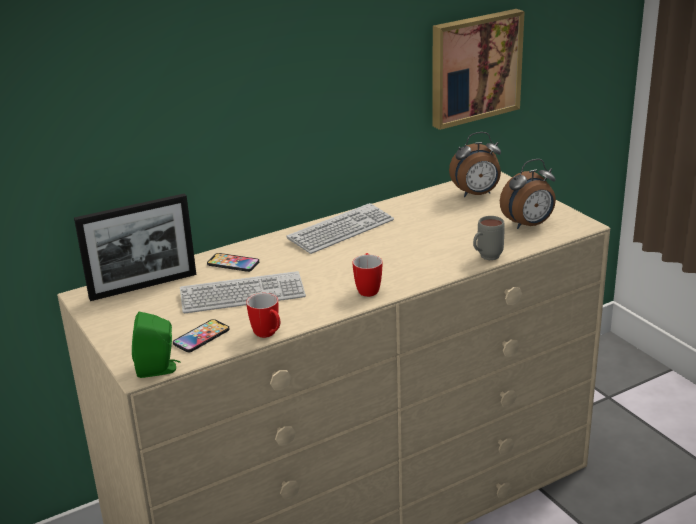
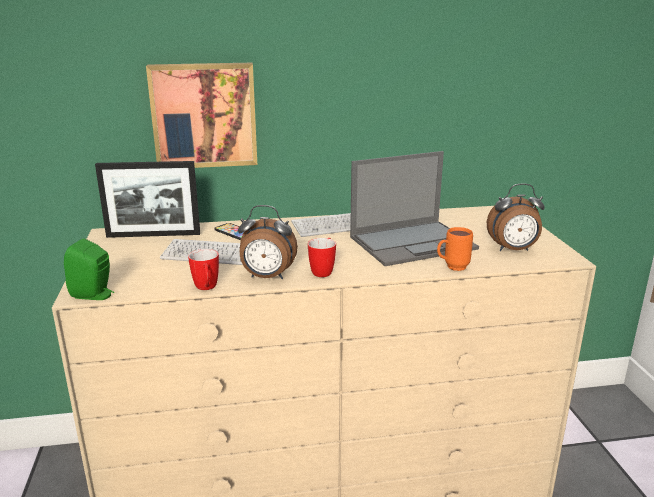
camera: 20 degrees right, 5 degrees down
phone [173,319,230,352] -> none
picture [432,9,525,130] -> picture moved to [146,63,257,168]
alarm clock [449,132,501,197] -> alarm clock moved to [238,205,298,279]
grey mug [473,216,505,260] -> orange mug [437,227,473,271]
none -> laptop [350,151,479,266]

